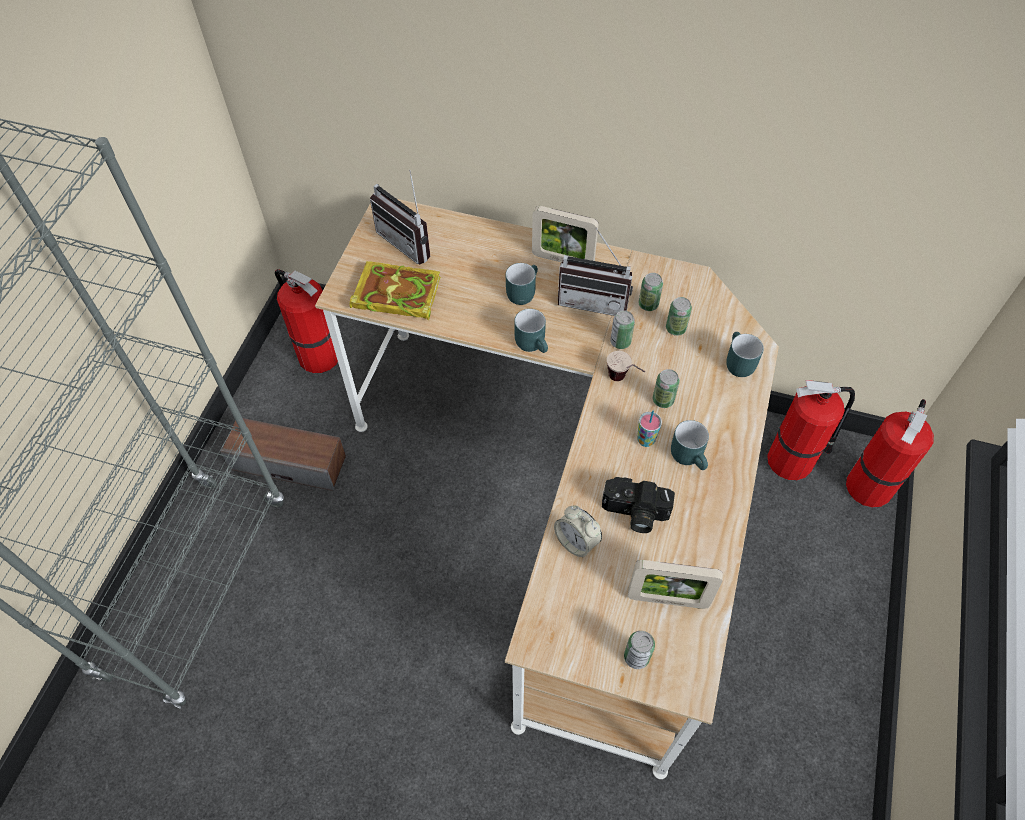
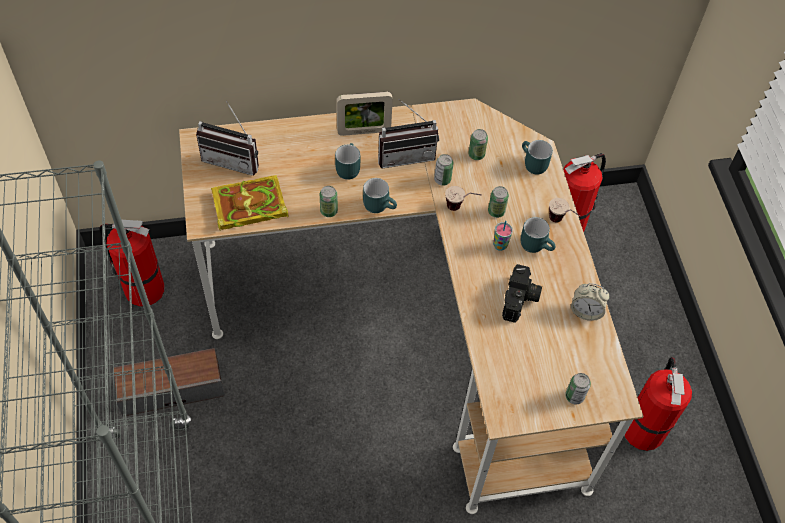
camera: 30 degrees left, 0 degrees up
alarm clock [554,506,602,558] -> alarm clock moved to [571,283,610,321]
camera [602,477,675,533] -> camera turned 60 degrees counterclockwise [502,264,542,323]
picture frame [628,560,723,609] -> none
can [639,273,663,311] -> can moved to [320,186,338,217]
fire extinguisher [846,399,934,508] -> fire extinguisher moved to [624,357,692,451]
none -> cup [549,198,580,223]

